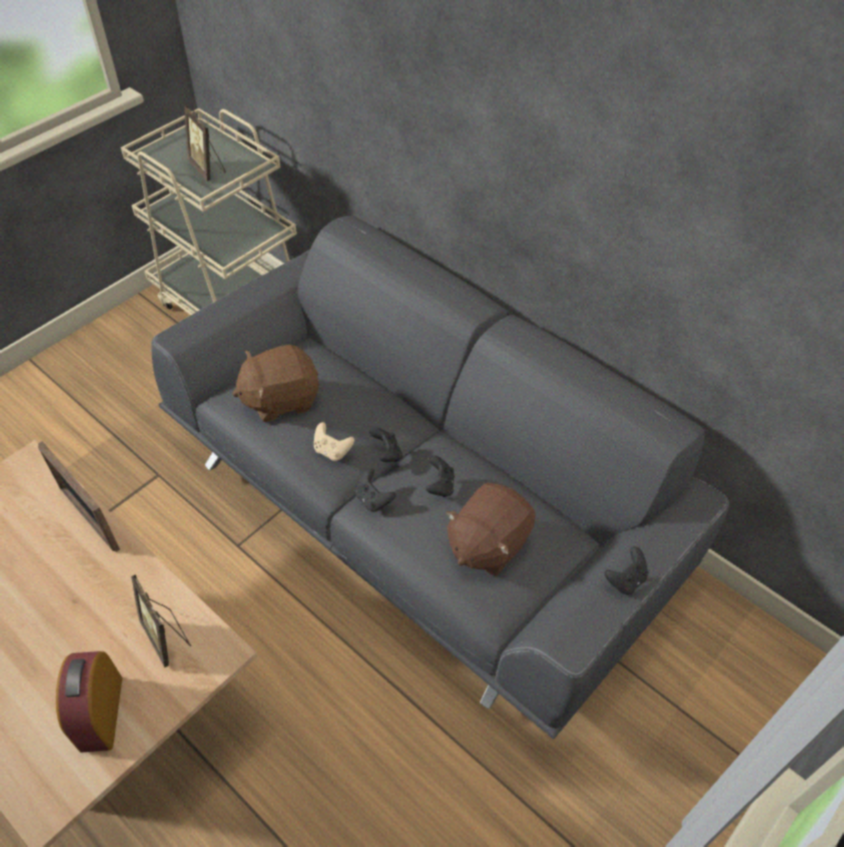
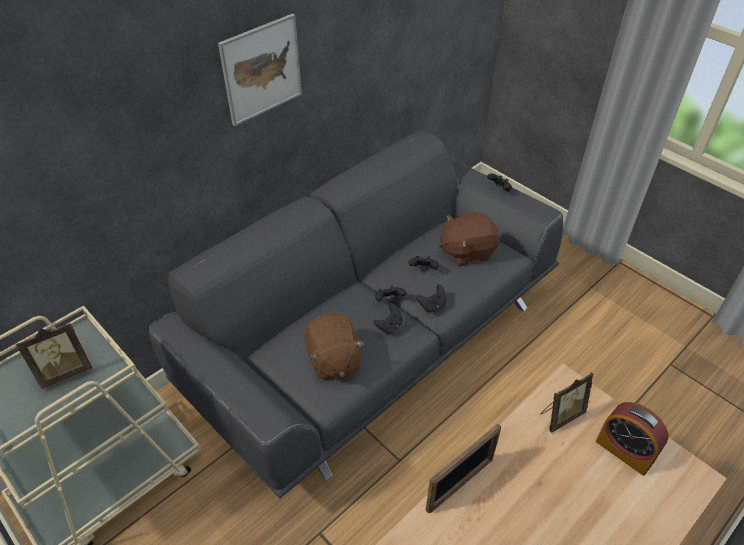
camera: 85 degrees left, 5 degrees down
alarm clock [56,651,122,752] -> alarm clock turned 45 degrees clockwise [596,402,669,476]
beige game controller [314,422,355,461] -> black game controller [374,303,403,335]
brown plush toy [446,482,535,576] -> brown plush toy turned 120 degrees clockwise [439,212,499,266]
none -> picture [218,13,302,126]

